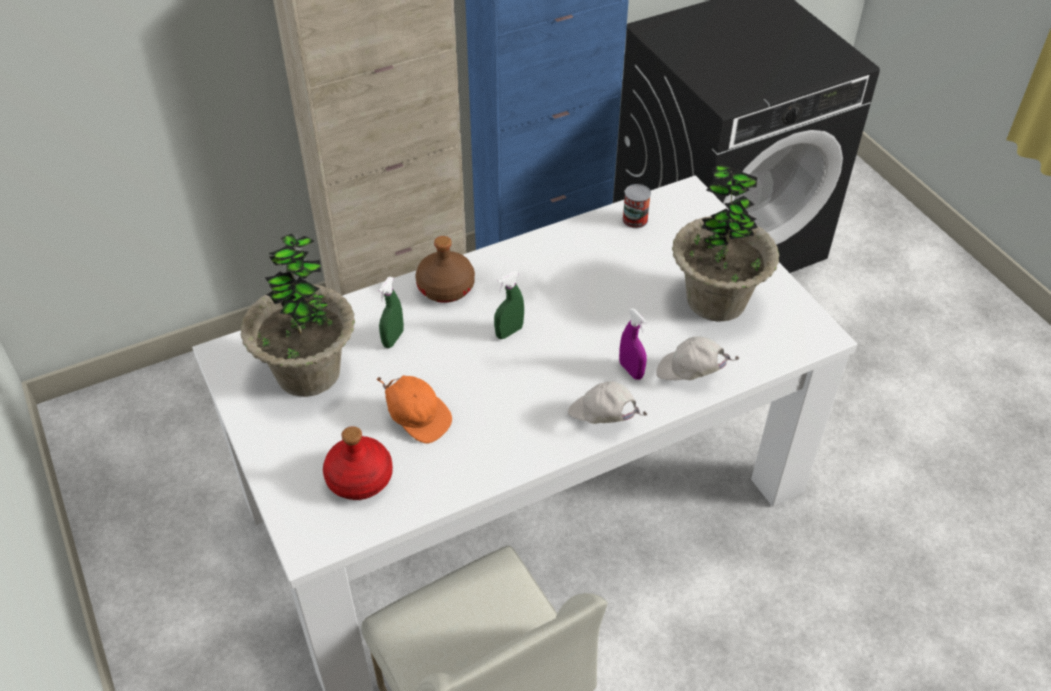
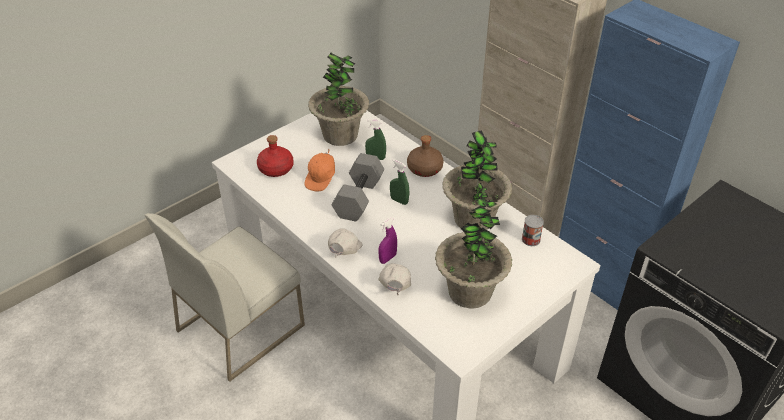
camera: 75 degrees right, 5 degrees down
none -> grey dumbbell [332,153,384,222]
none -> potted plant [442,131,512,230]

